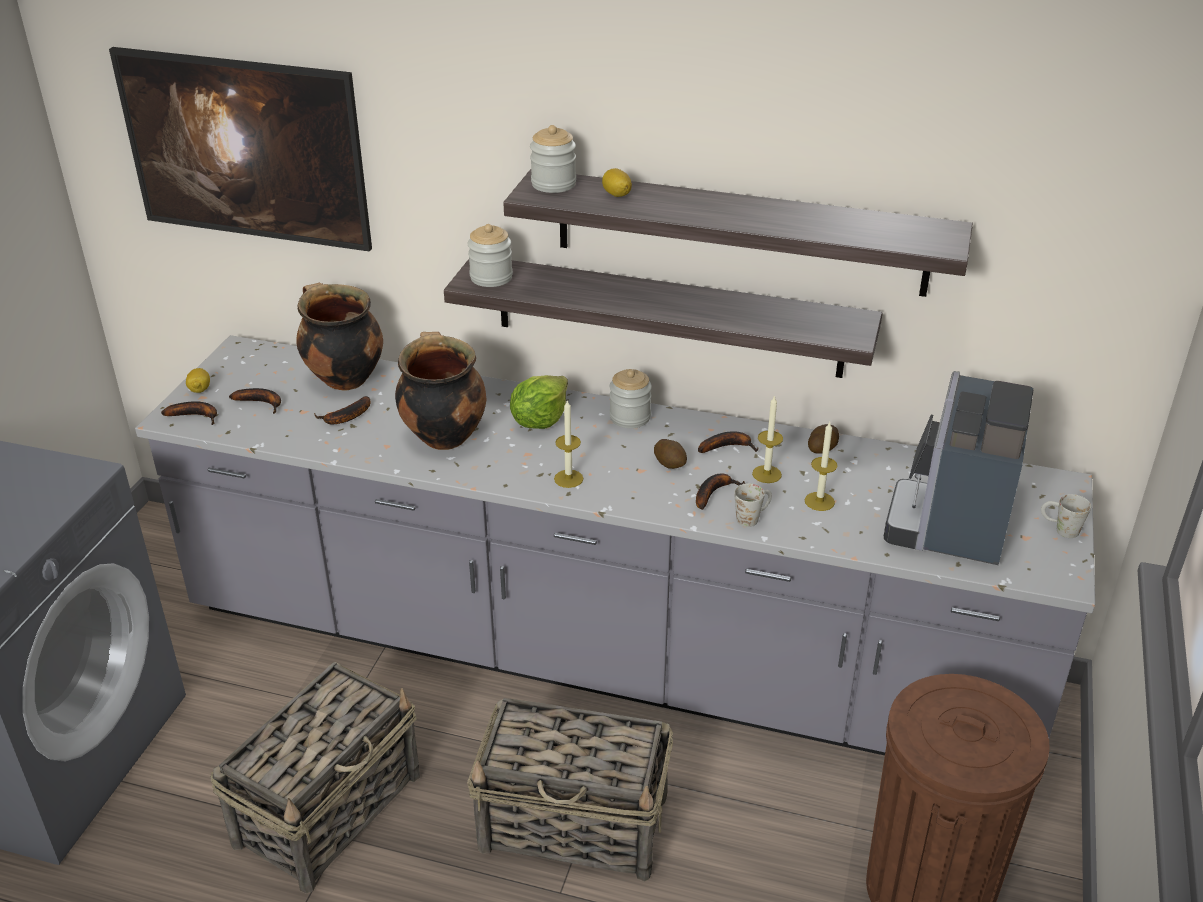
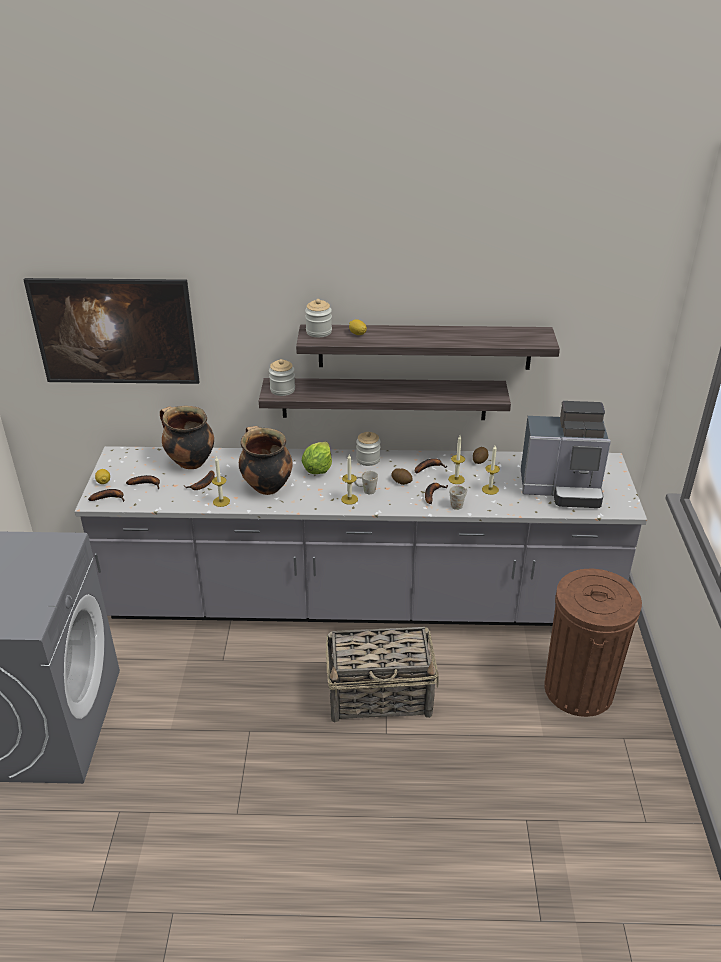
camera: 15 degrees left, 0 degrees up
basket [211,662,420,893] -> none
coffee machine [884,371,1033,565] -> coffee machine turned 90 degrees counterclockwise [521,401,611,508]
white mug [1041,494,1091,538] -> white mug moved to [354,471,378,494]
none -> candle [212,457,230,507]

